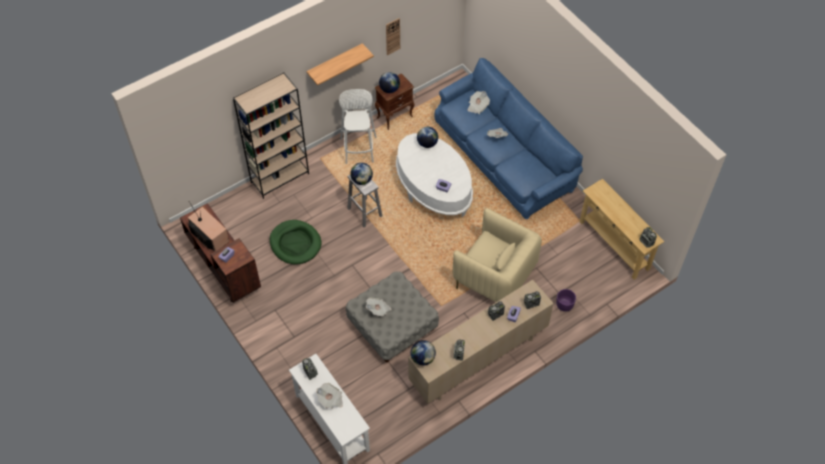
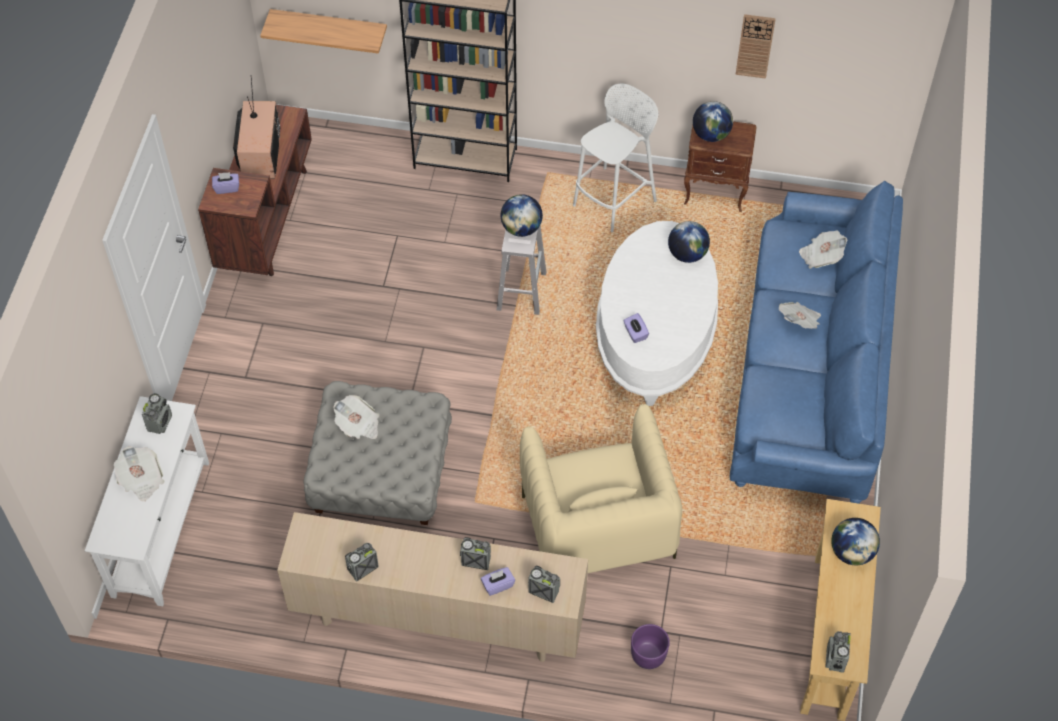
camera: 45 degrees right, 0 degrees up
green dog bed [270,220,322,265] -> none
shelf [306,43,374,85] -> shelf moved to [260,9,387,54]
globe [411,340,436,366] -> globe moved to [831,518,880,565]

